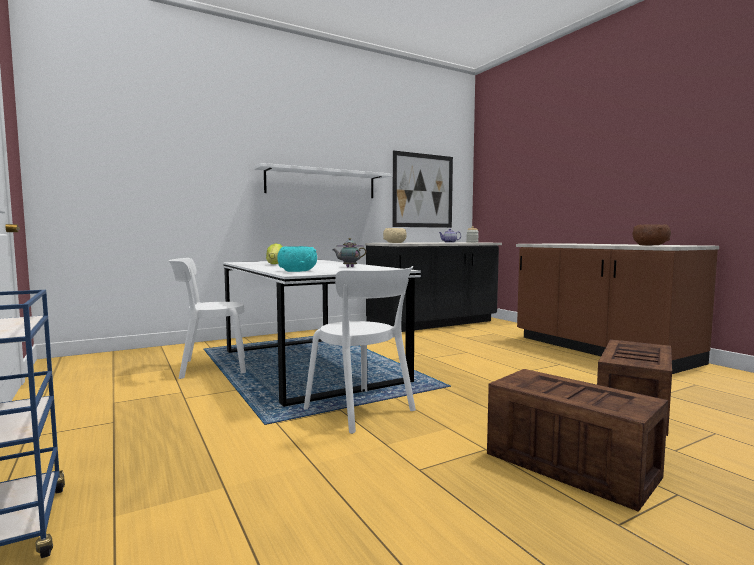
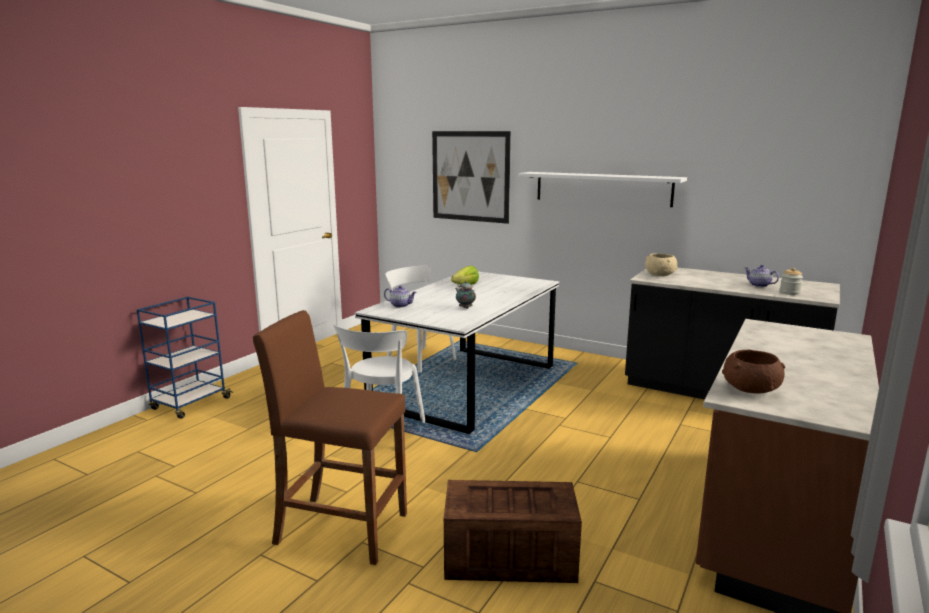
camera: 60 degrees right, 10 degrees up
turquoise bowl [277,246,317,272] -> teapot [384,285,417,308]
picture [392,150,453,228] -> picture moved to [432,131,511,224]
crate [487,369,668,512] -> brown stool [253,310,407,565]

